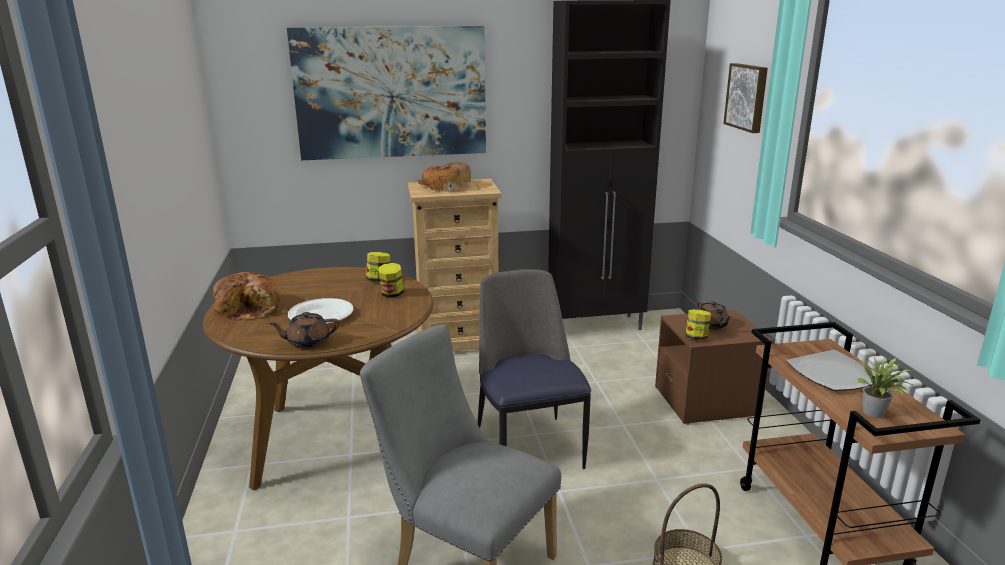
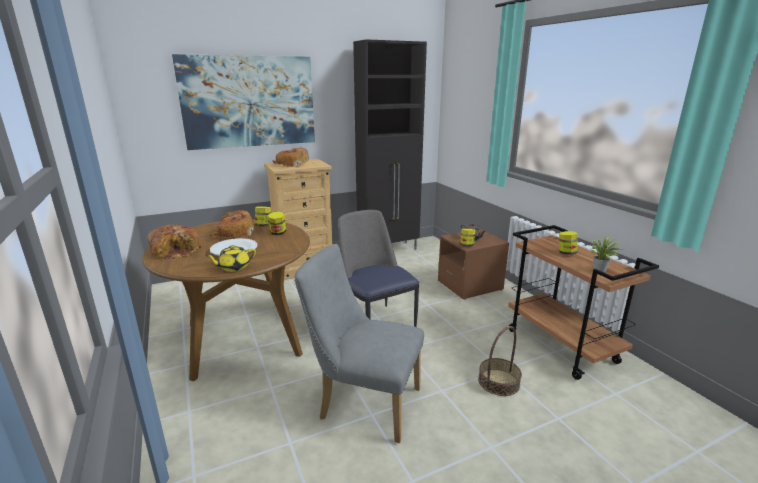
camera: 15 degrees left, 0 degrees up
brown teapot [269,312,339,349] -> yellow teapot [206,245,256,272]
picture [723,63,768,133] -> none
plate [786,350,875,391] -> jar [559,231,577,255]
none -> bread [210,210,254,238]

